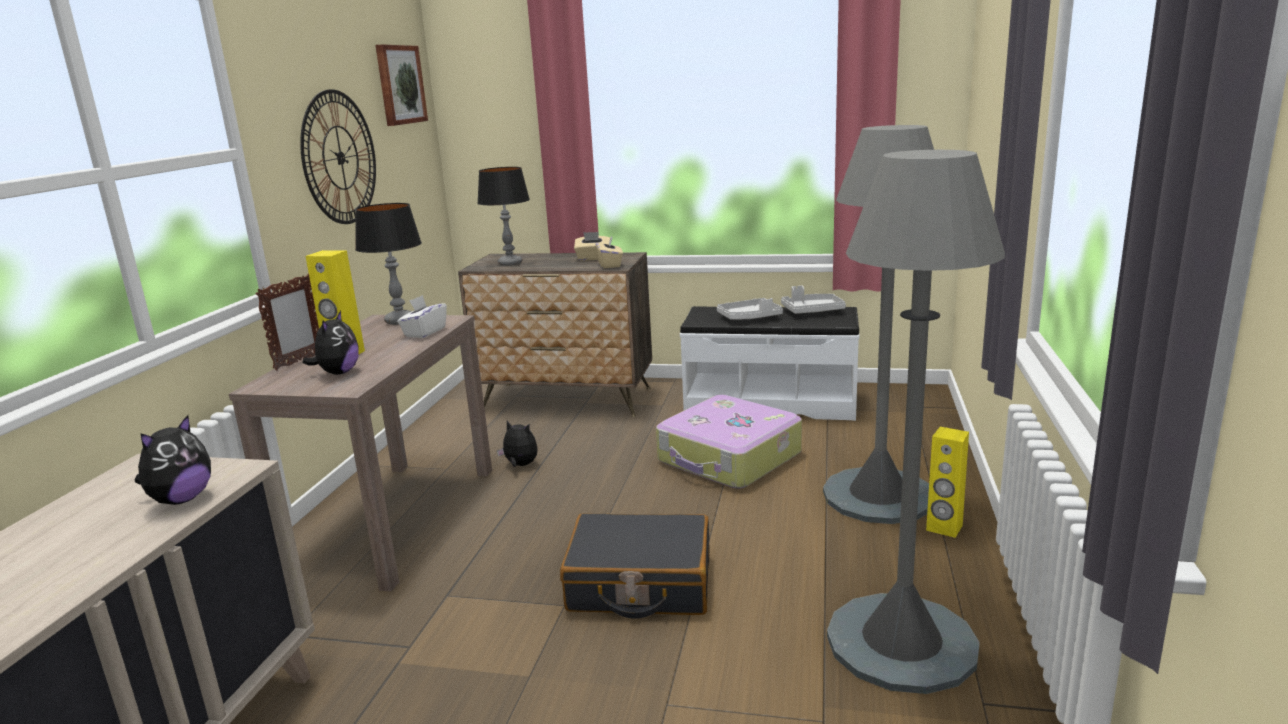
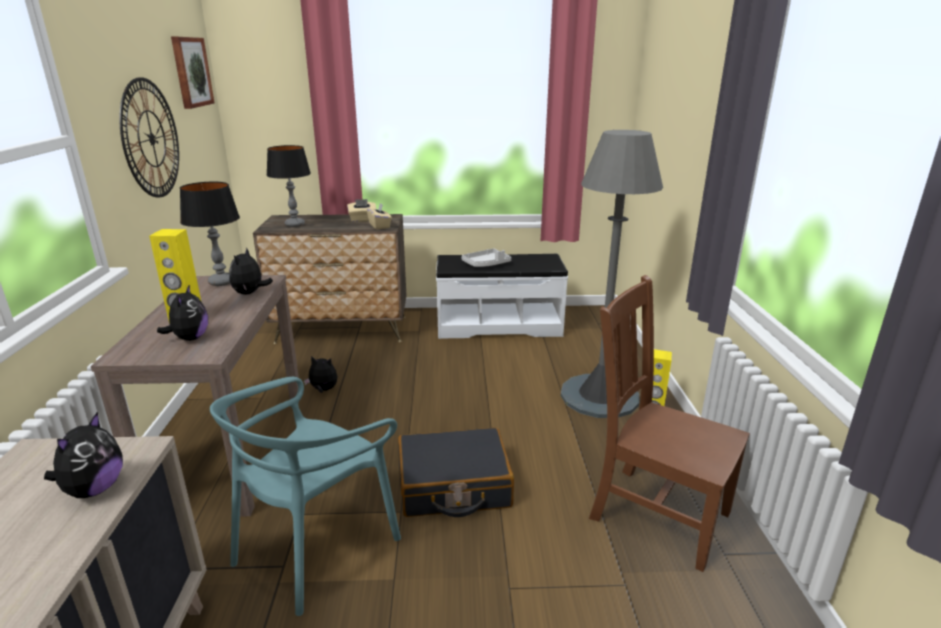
camera: 15 degrees left, 5 degrees up
picture frame [255,273,319,370] -> none
white tissue box [397,295,447,338] -> plush toy [229,247,273,295]
suitcase [656,395,802,489] -> none
grey tray [781,286,846,314] -> none
grey floor lamp [827,150,1005,694] -> brown chair [589,275,750,572]
none -> turquoise chair [210,377,401,616]

